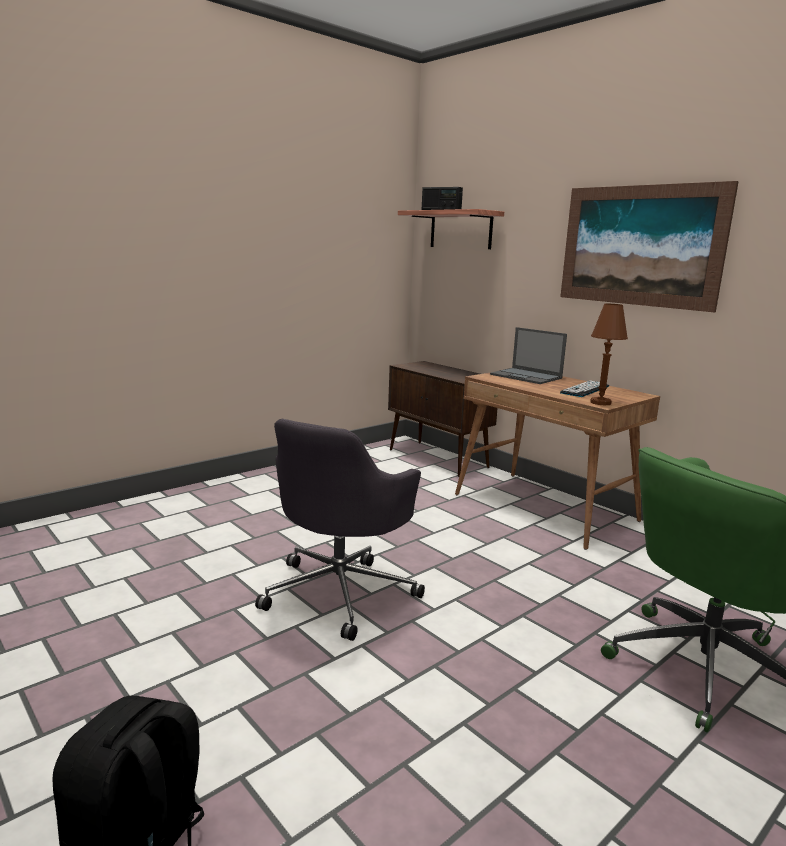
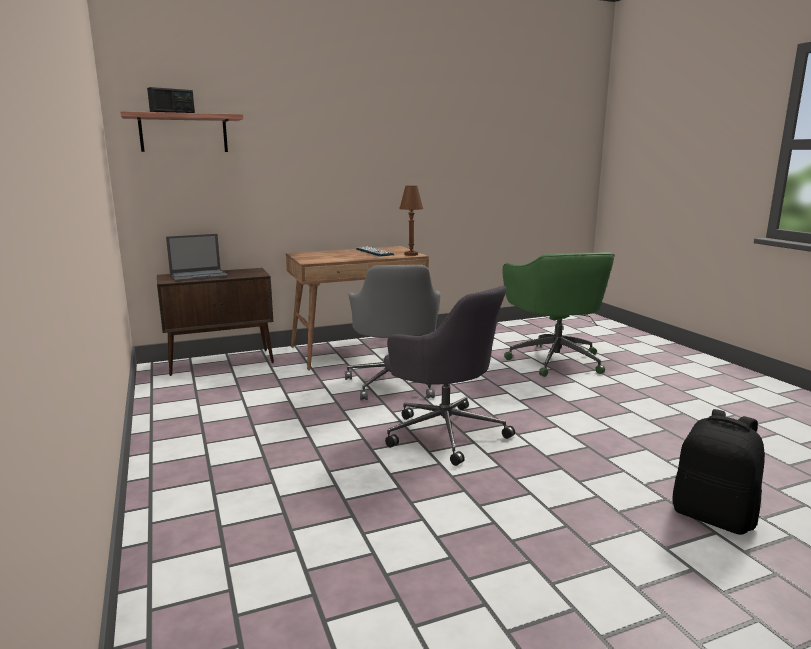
camera: 70 degrees left, 0 degrees up
laptop [490,327,567,384] -> laptop moved to [166,234,228,281]
picture [560,181,739,312] -> none
none -> grey office chair [345,265,441,400]

